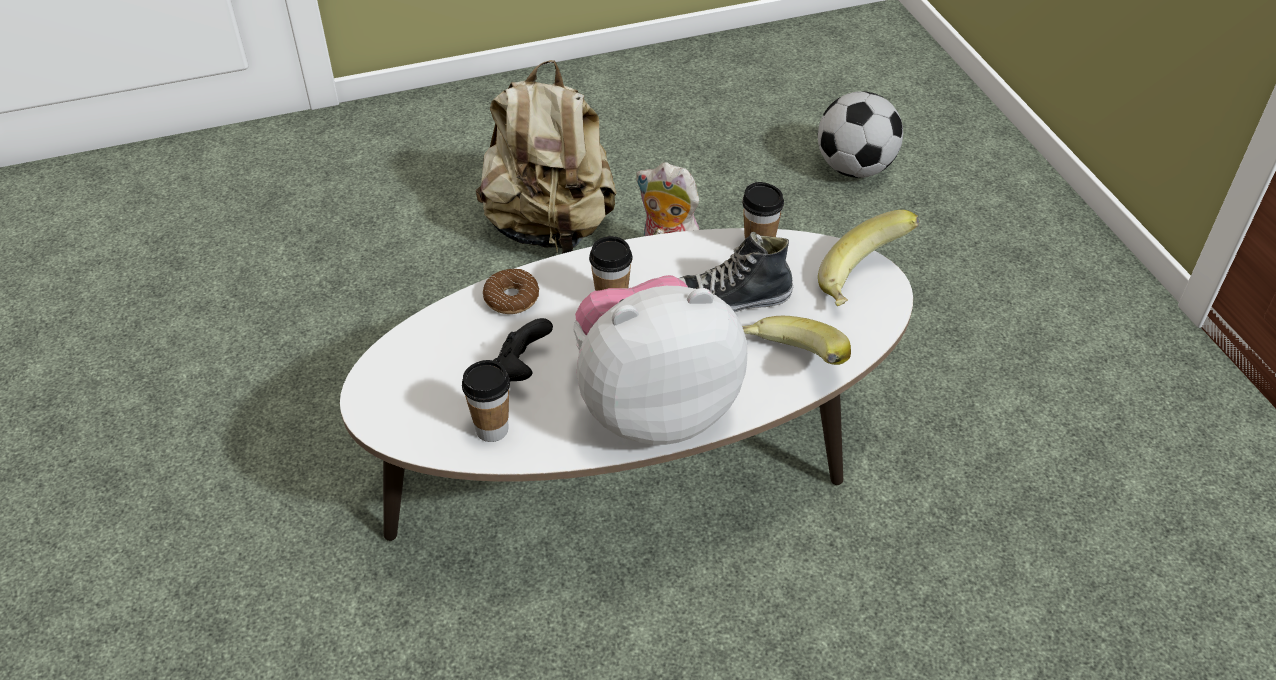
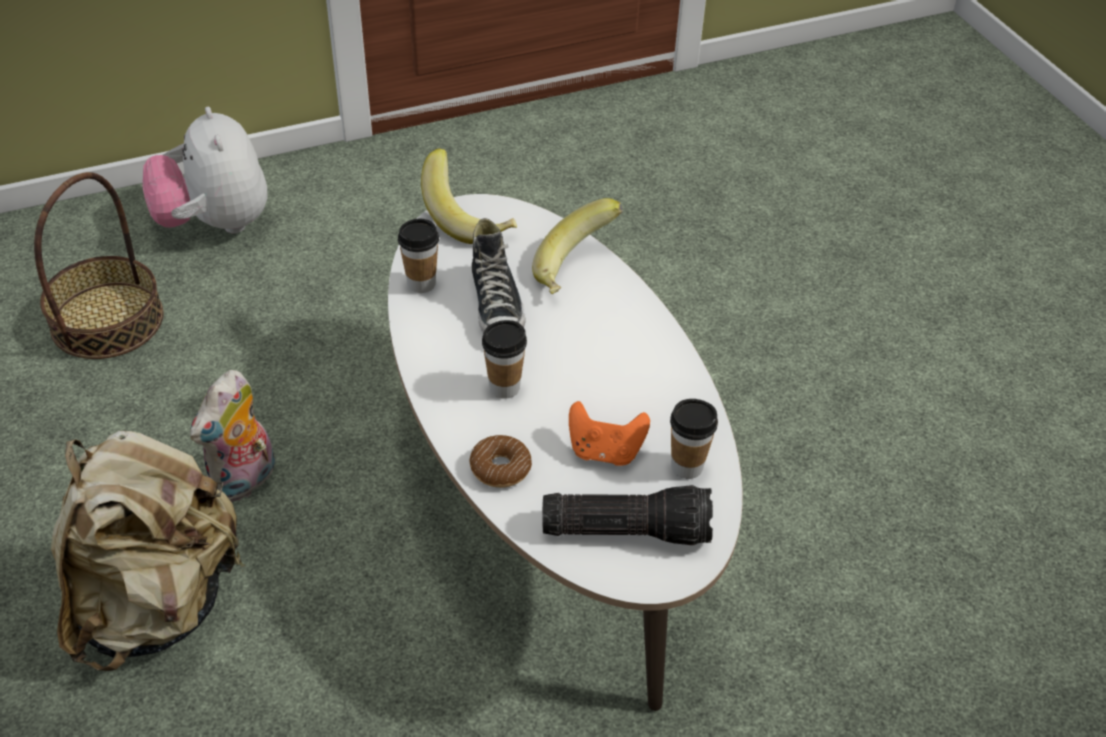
camera: 95 degrees left, 0 degrees up
black game controller [493,318,553,381] -> orange game controller [569,401,650,466]
plush toy [573,275,747,445] -> plush toy moved to [142,107,267,234]
football [818,91,903,178] -> basket [34,172,164,359]
none -> flashlight [542,485,713,546]

